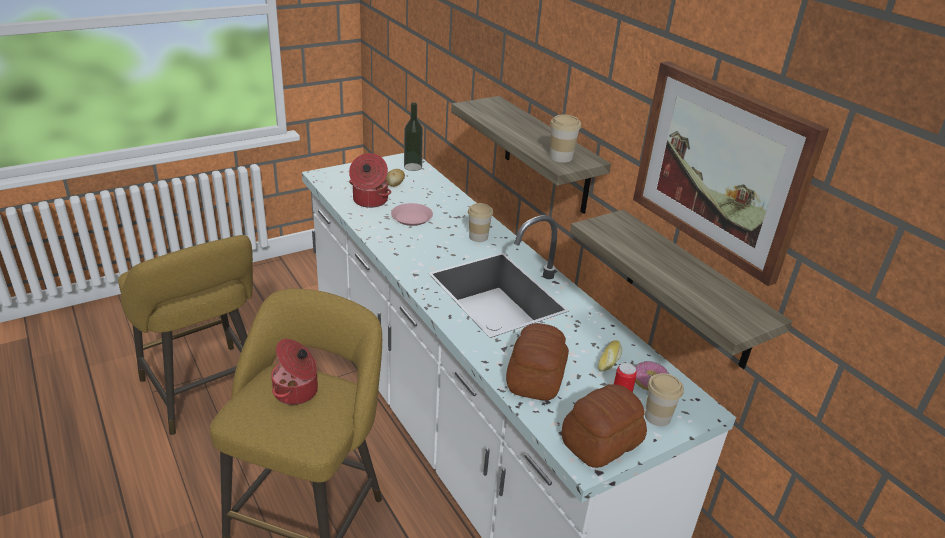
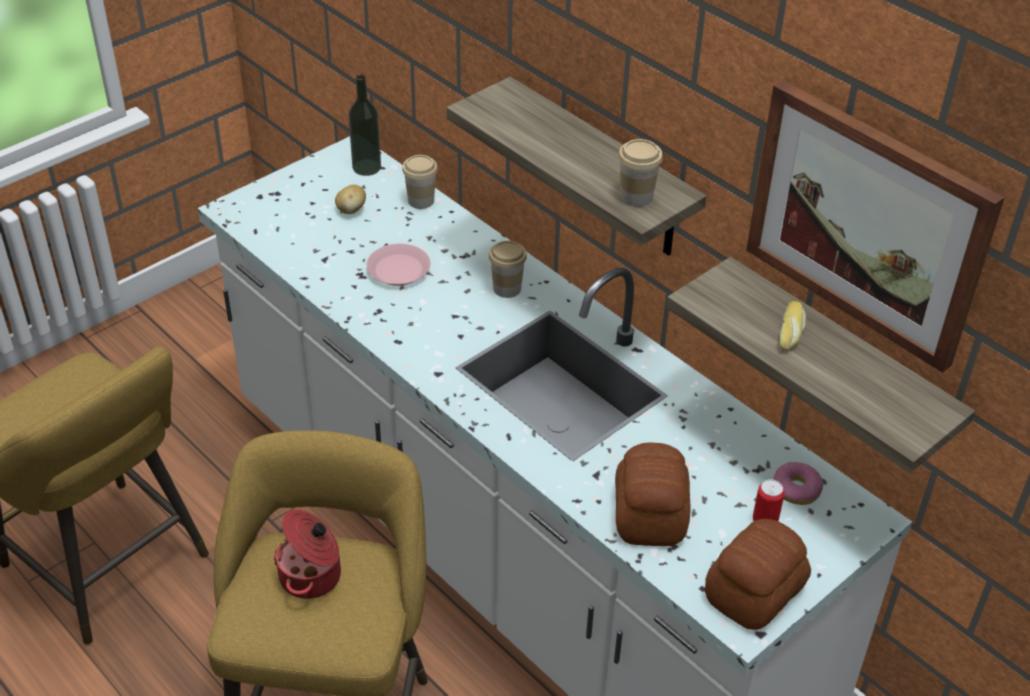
camera: 10 degrees left, 10 degrees up
cooking pot [349,153,391,208] -> none
bread [598,340,622,371] -> bread moved to [779,301,806,351]
cup [645,373,684,426] -> cup moved to [402,155,438,209]

